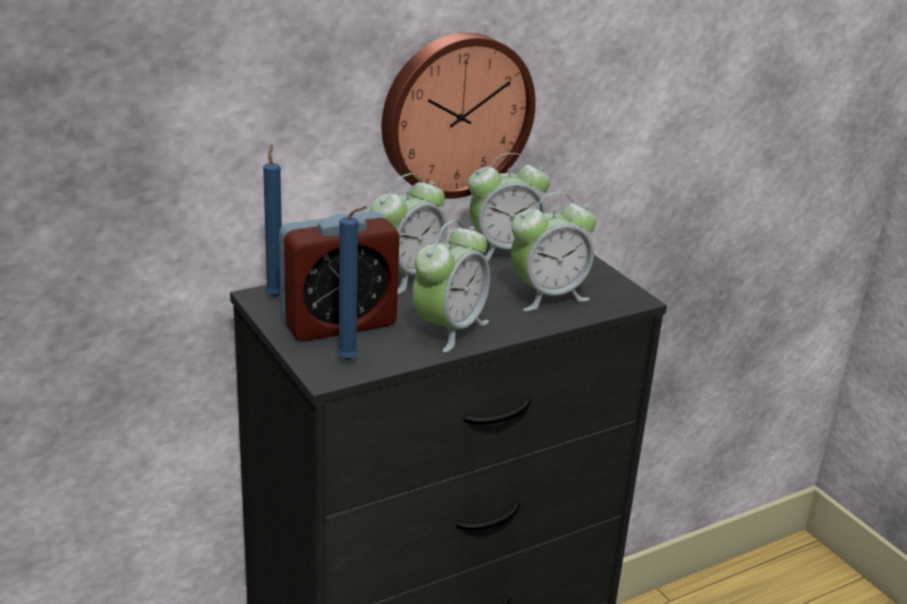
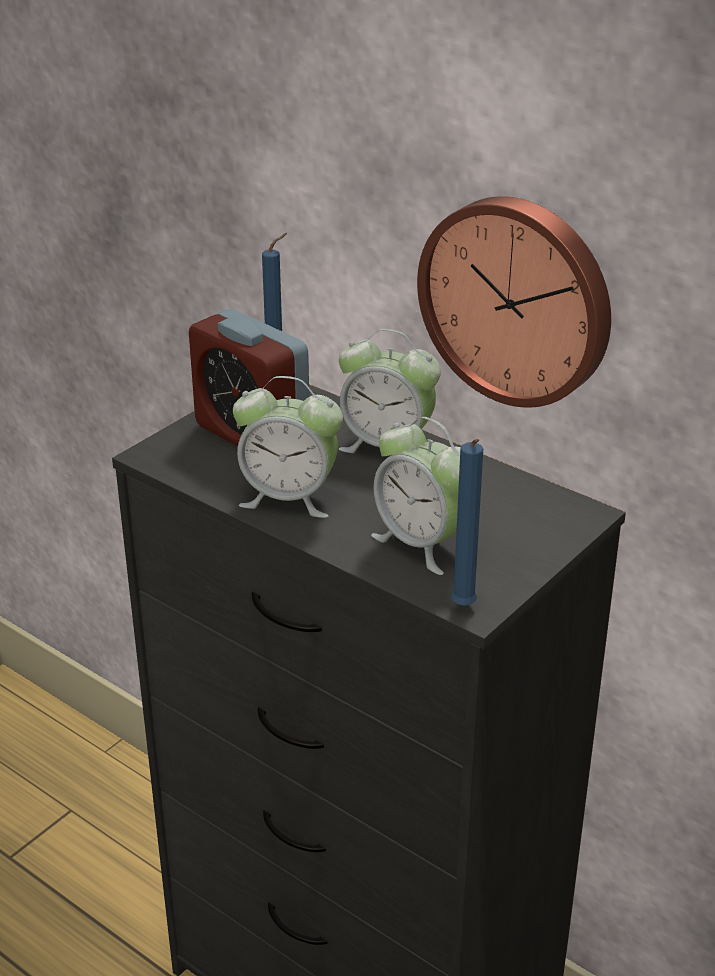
camera: 70 degrees right, 5 degrees up
blue candle [337,206,367,361] -> blue candle moved to [451,439,483,606]
alarm clock [468,153,550,261] -> none

